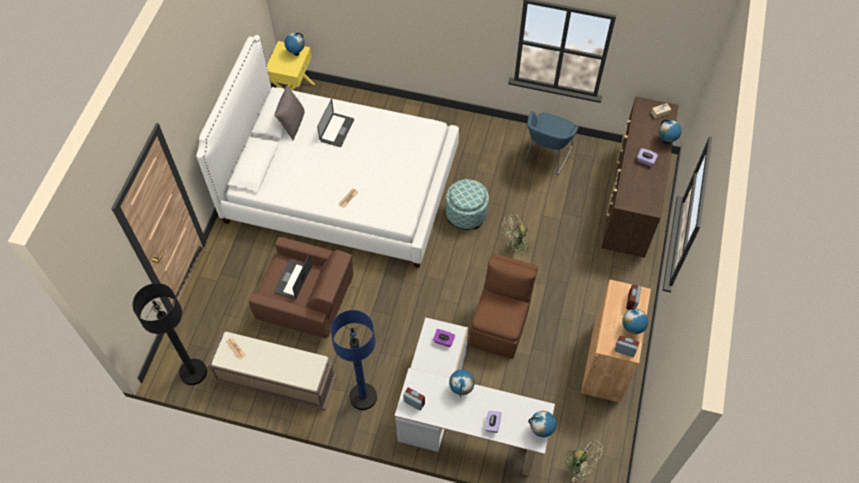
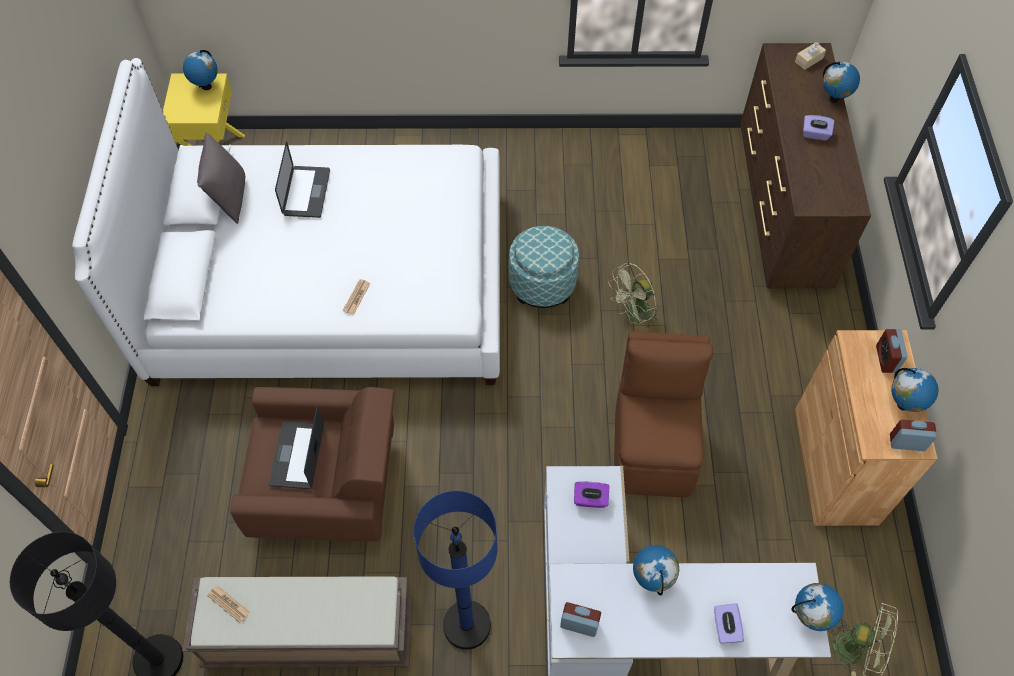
camera: 15 degrees left, 0 degrees up
blue armchair [523,111,578,175] -> none

